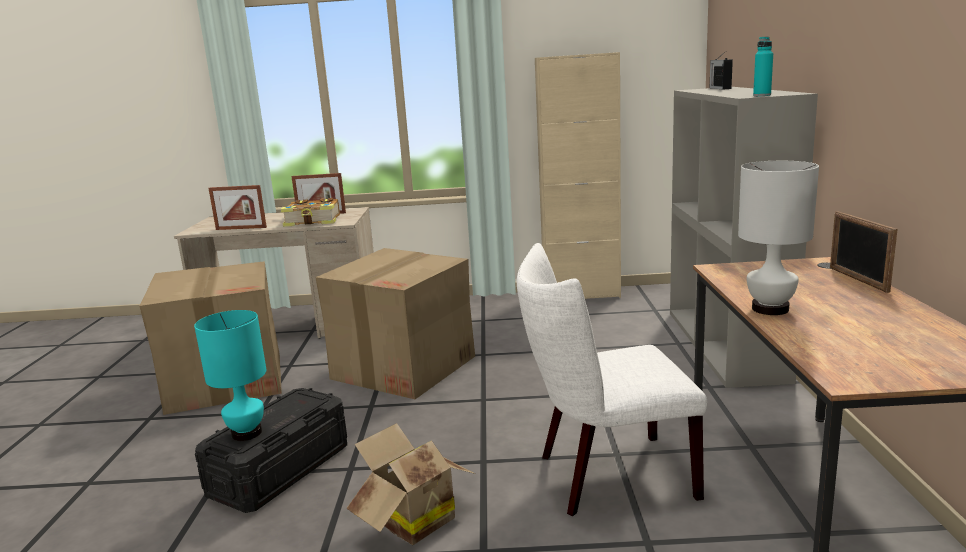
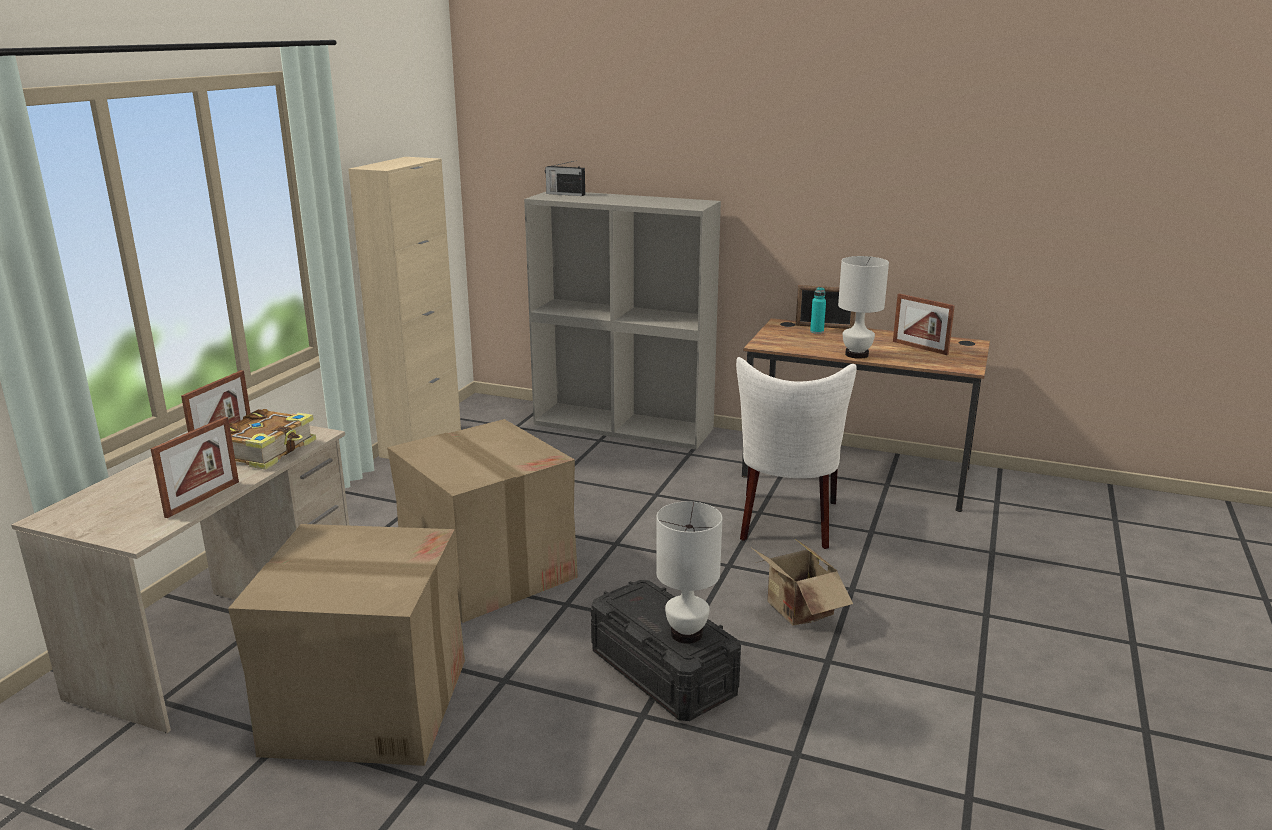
camera: 70 degrees left, 5 degrees up
turquoise table lamp [194,310,266,441] -> white table lamp [656,502,722,644]
turquoise bottle [753,37,773,96] -> turquoise bottle moved to [810,287,826,334]
none -> picture frame [893,294,955,355]

